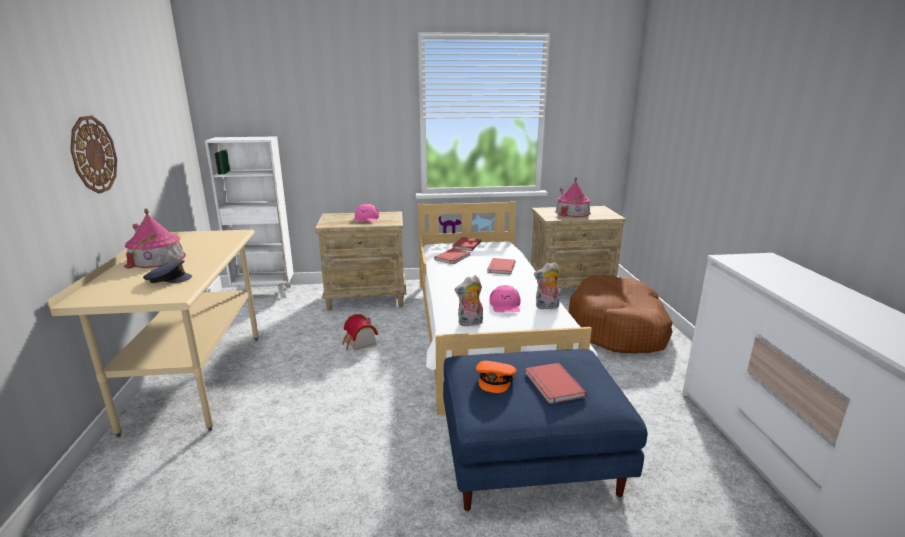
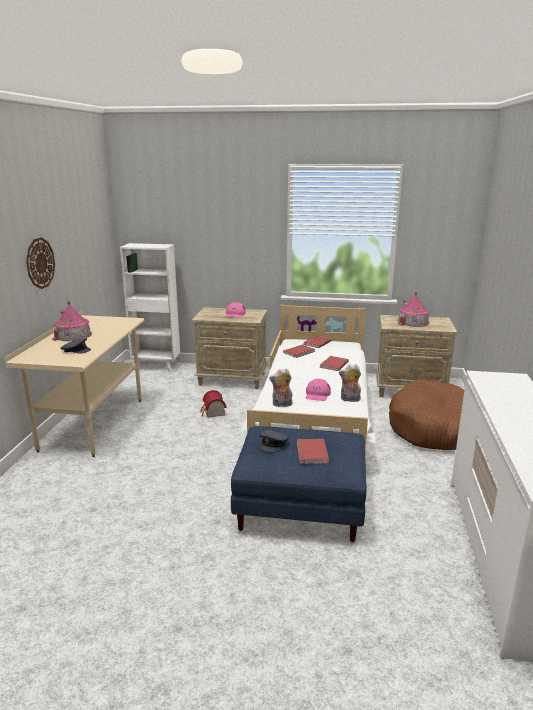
camera: 15 degrees right, 0 degrees up
orange cap [476,361,516,393] -> grey cap [259,430,289,453]

